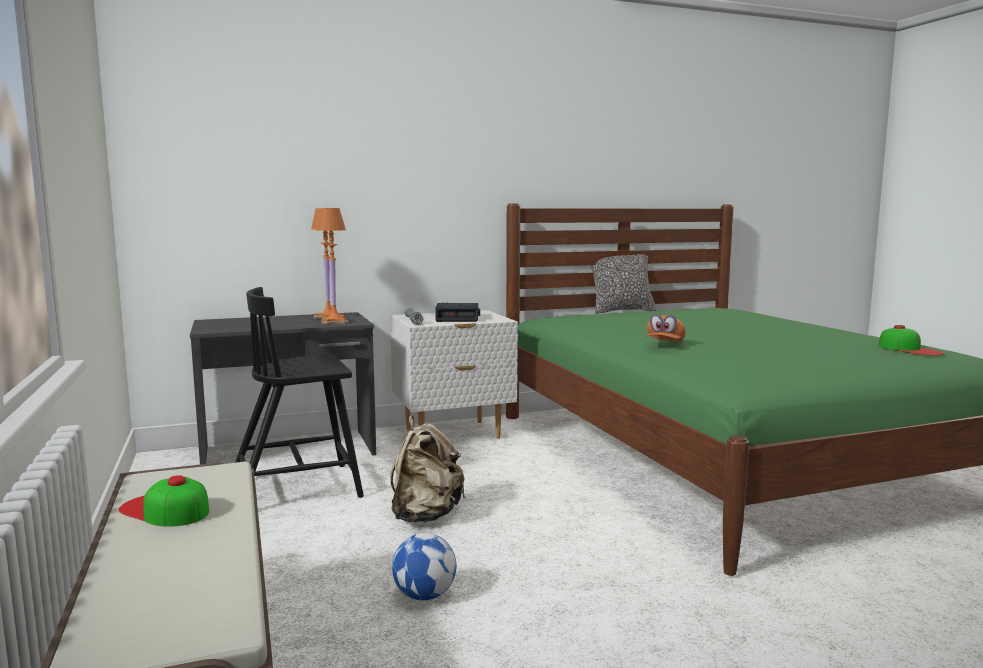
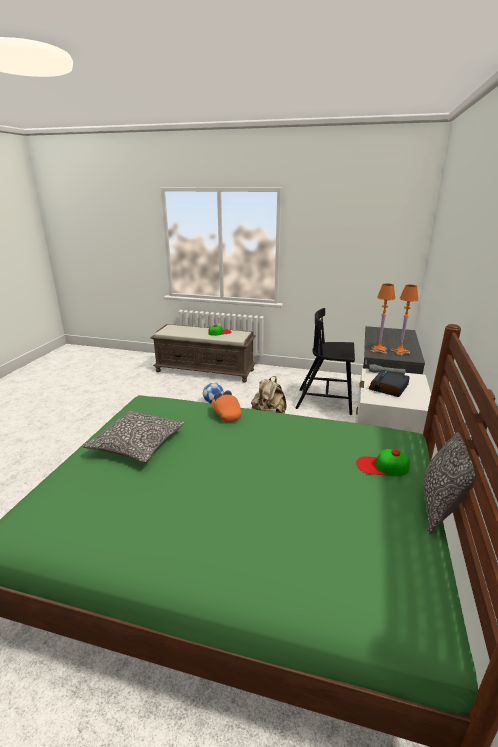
camera: 125 degrees right, 15 degrees up
black chair [235,287,364,498] -> black chair turned 90 degrees counterclockwise [295,308,355,415]
cap [878,325,944,356] -> cap moved to [356,449,410,476]
none -> pillow [83,410,185,462]

